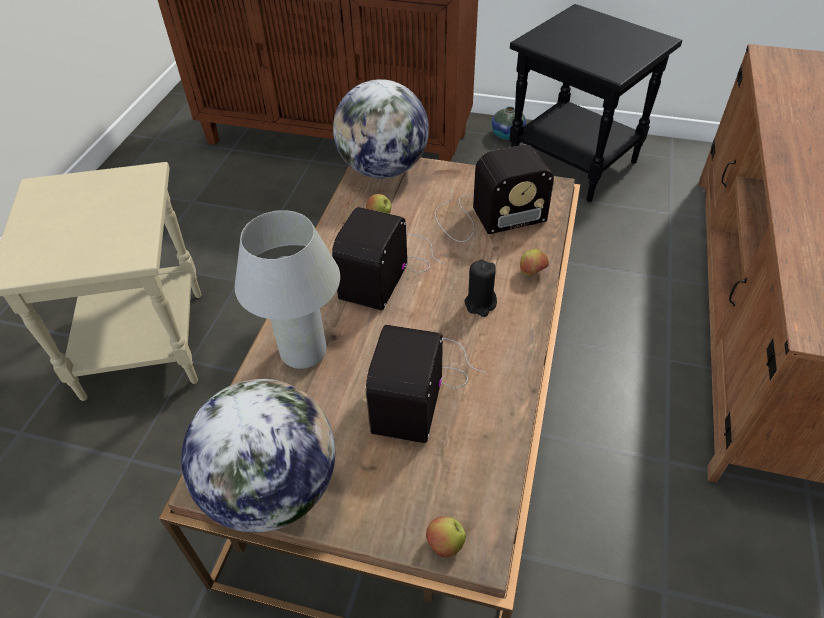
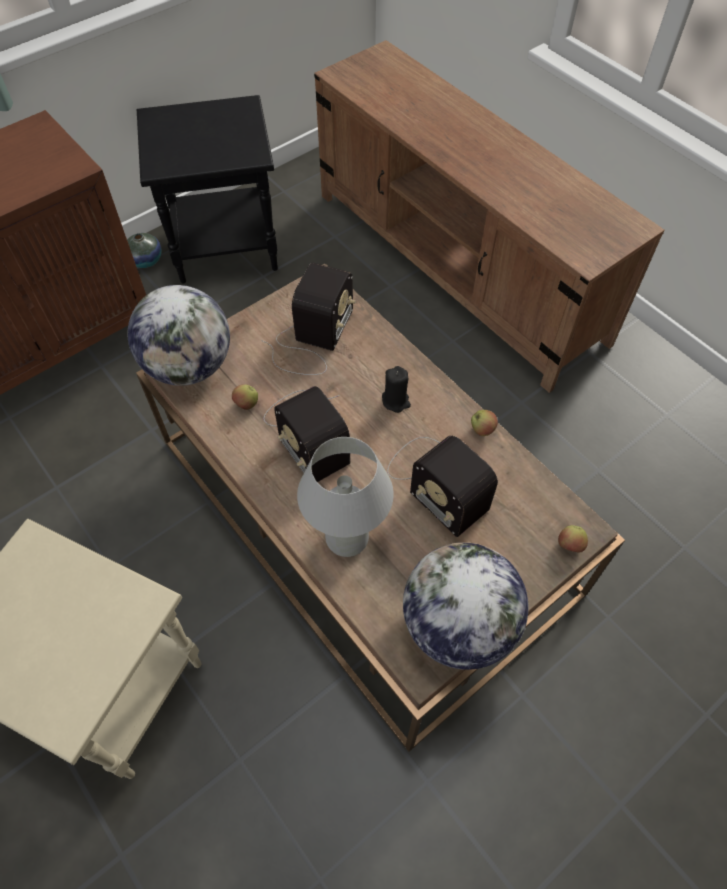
camera: 55 degrees left, 10 degrees up
apple [520,249,549,276] -> apple moved to [471,410,498,436]

